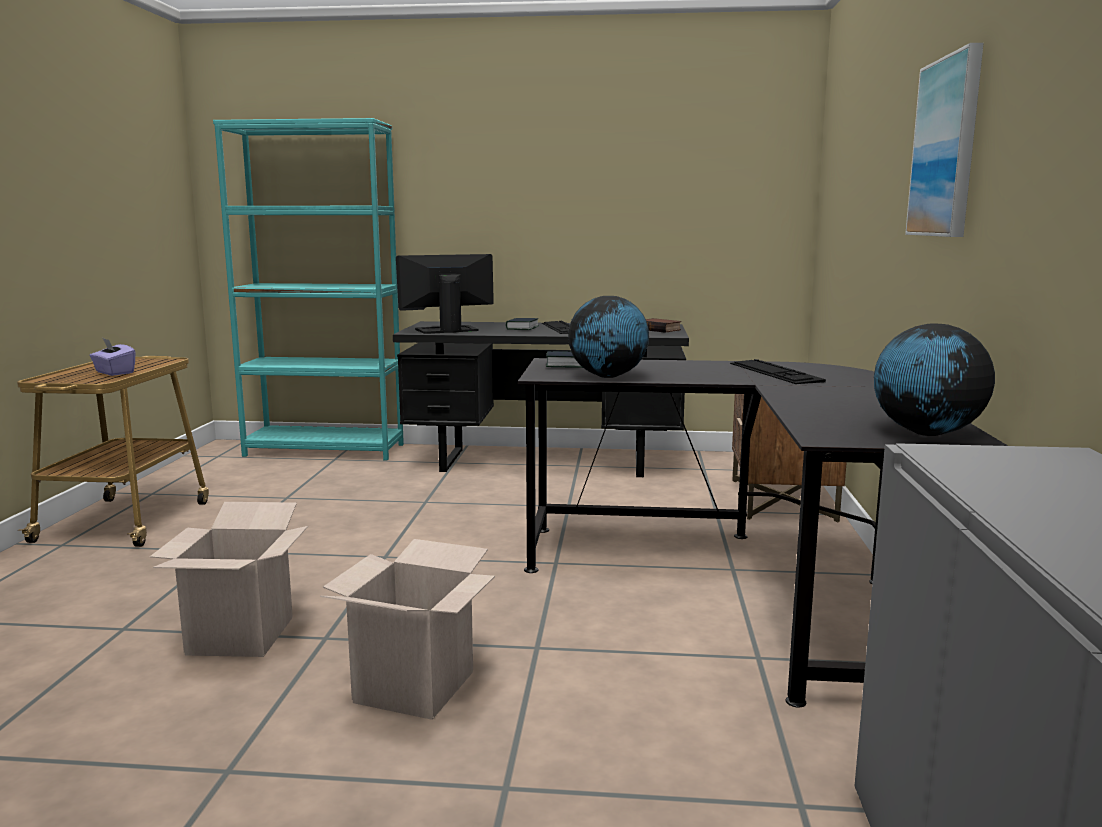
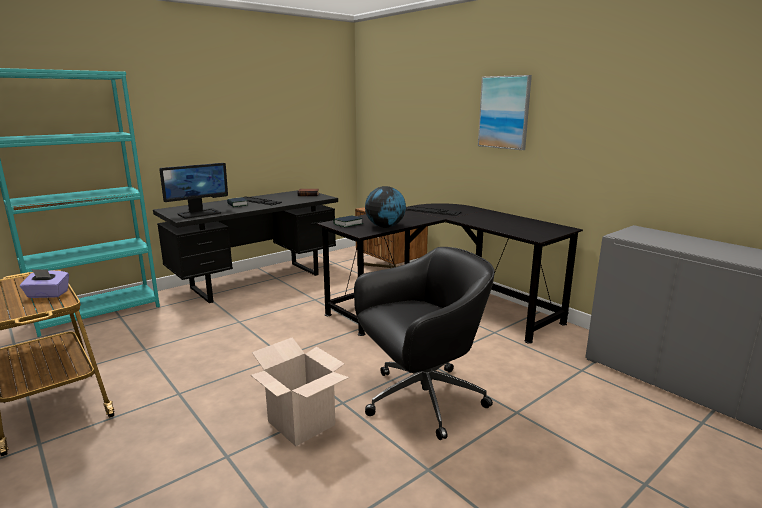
camera: 45 degrees left, 5 degrees up
cardboard box [320,539,495,720] -> black office chair [354,247,495,440]
monitor [396,254,494,334] -> monitor turned 150 degrees counterclockwise [159,163,228,219]
globe [874,324,995,436] -> none

